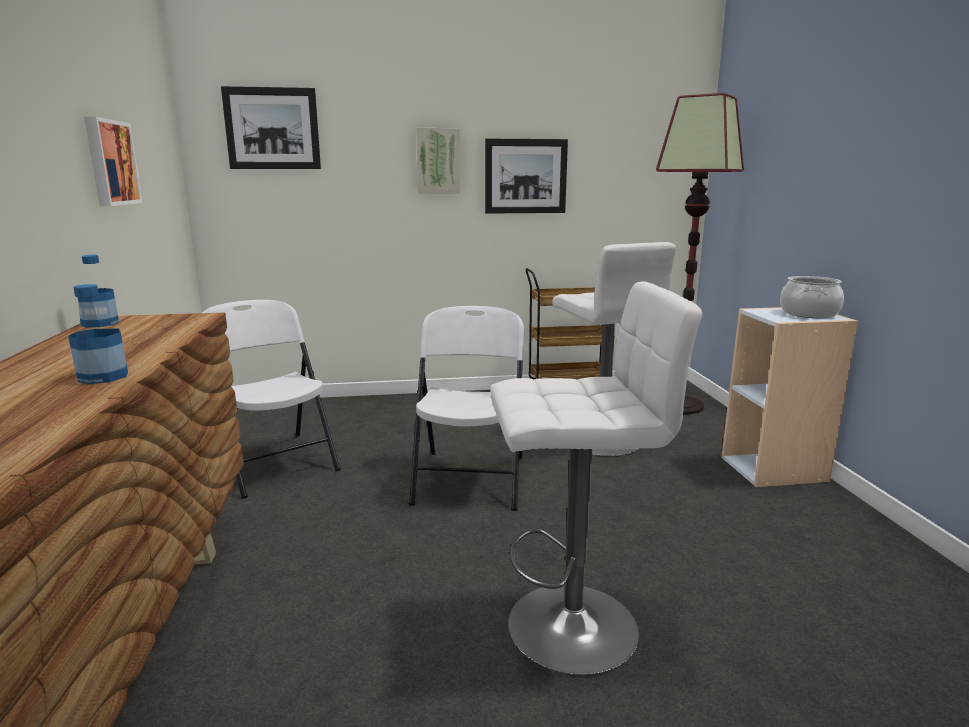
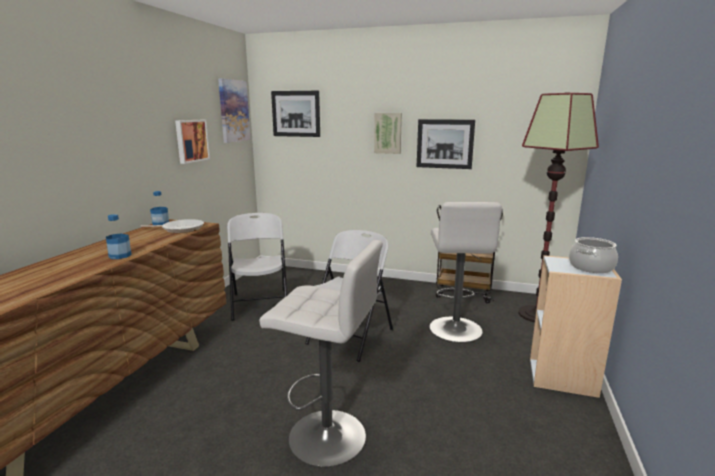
camera: 25 degrees right, 0 degrees up
none -> frying pan [140,219,204,233]
none -> picture [218,79,251,143]

